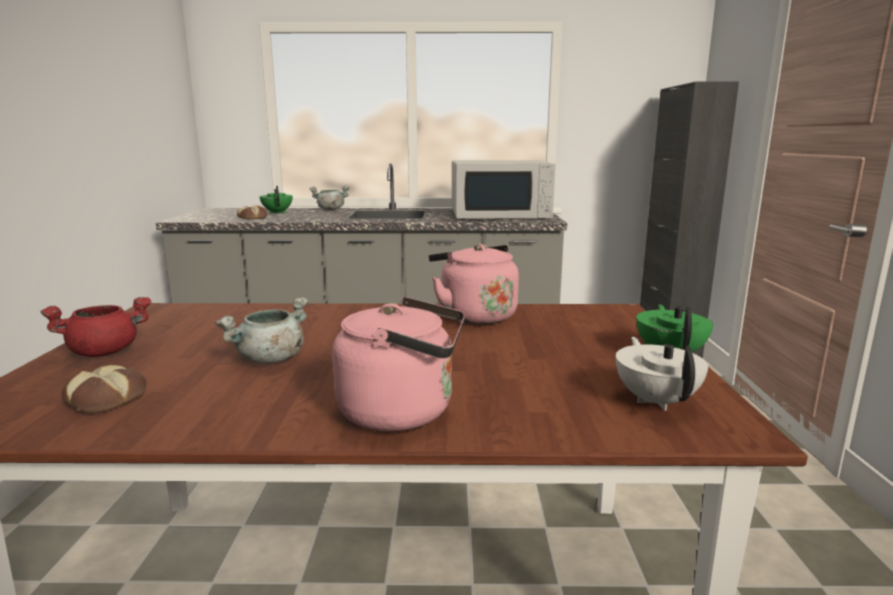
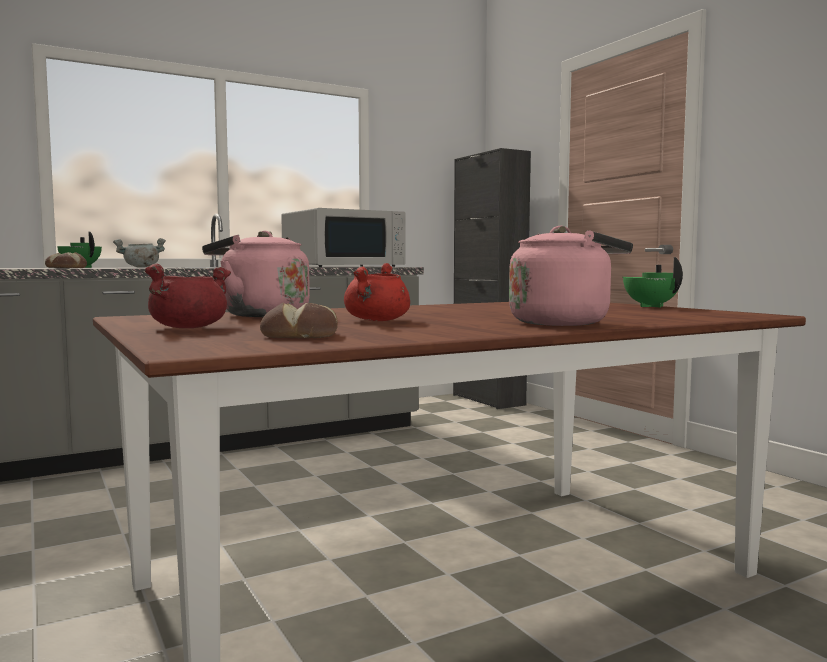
camera: 30 degrees left, 10 degrees down
grey cooking pot [215,297,308,364] -> red cooking pot [344,263,410,321]
pink kettle [429,244,519,324] -> pink kettle moved to [202,231,310,317]
white teapot [616,337,708,411] -> none

